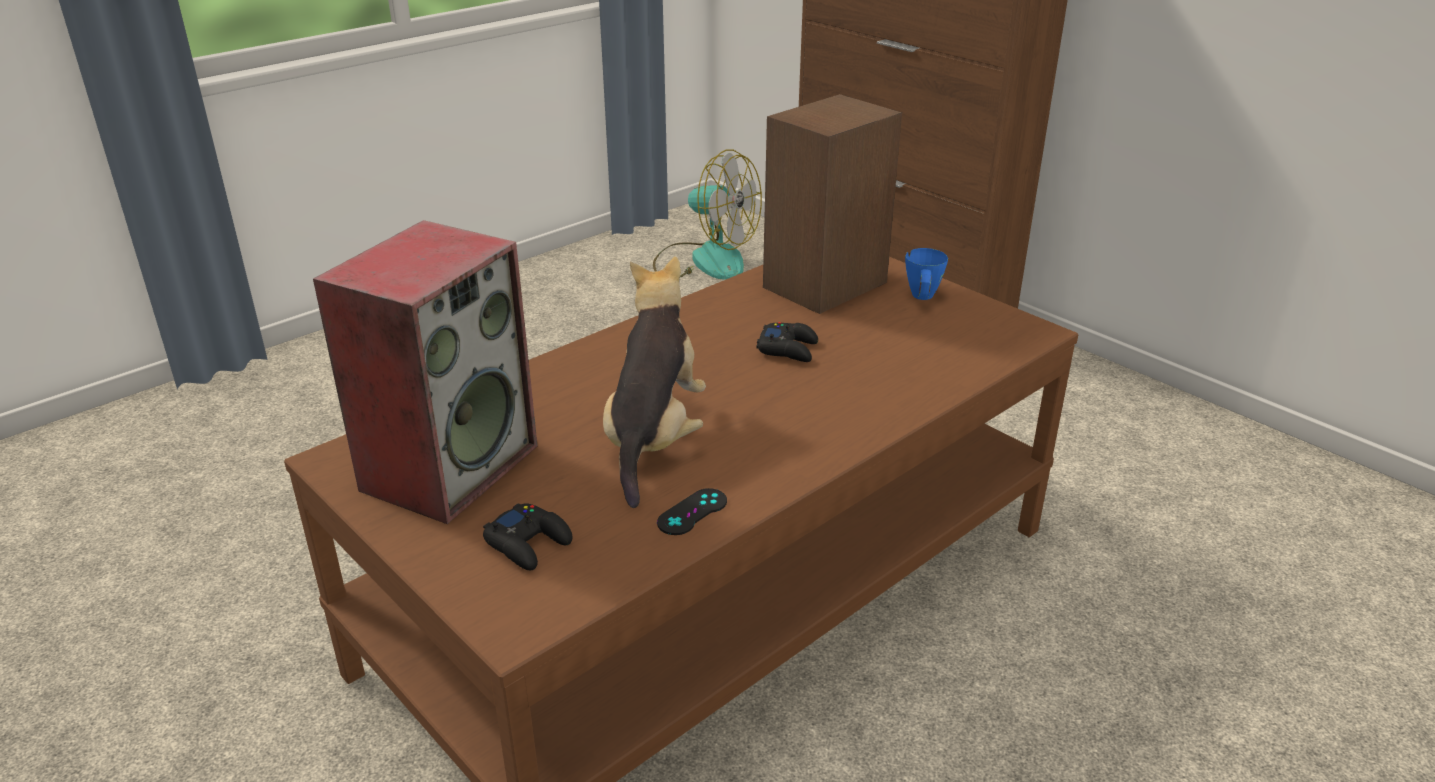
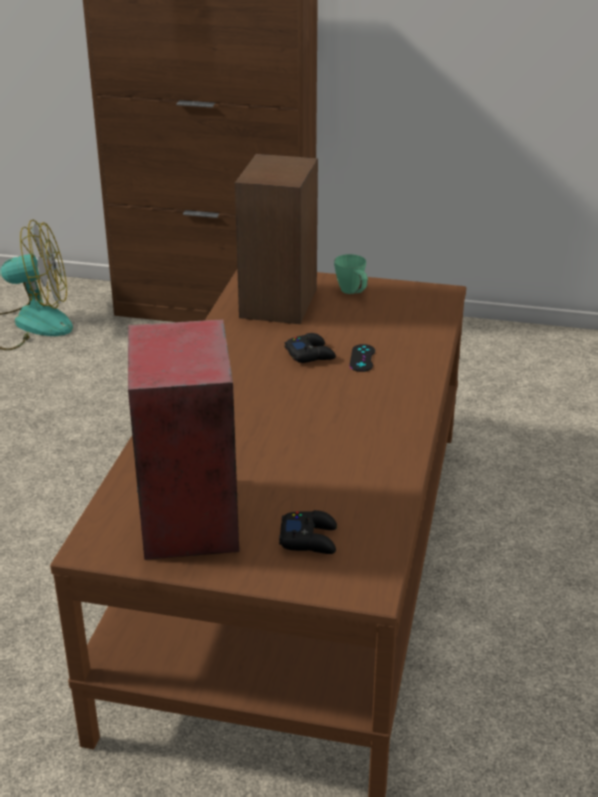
camera: 35 degrees left, 0 degrees up
plush toy [603,256,706,508] -> none
black game controller [657,488,727,535] -> black game controller moved to [349,344,375,372]
blue mug [905,248,948,300] -> green mug [334,254,368,294]

